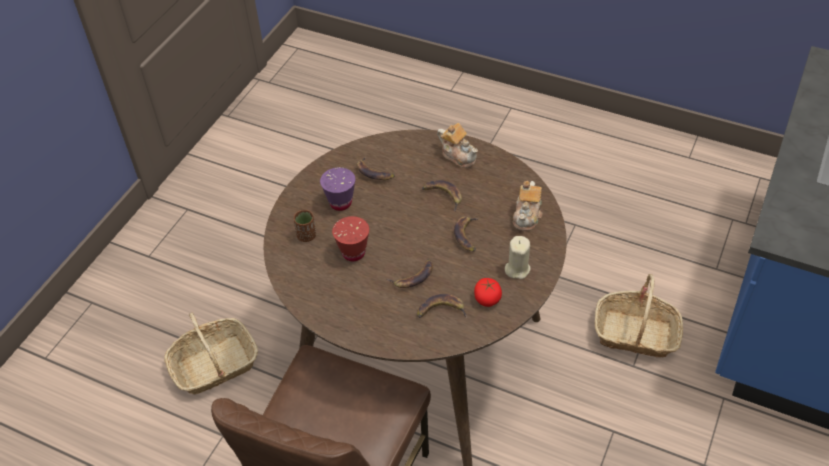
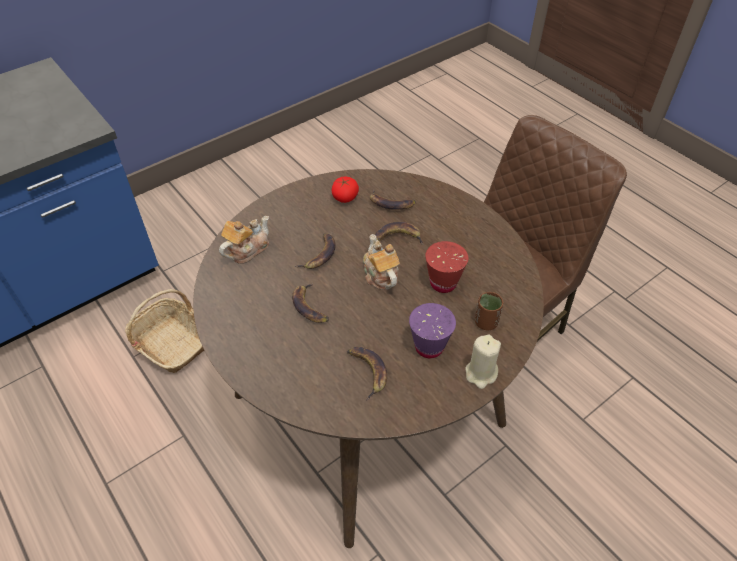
camera: 155 degrees left, 0 degrees up
basket [164,313,258,395] -> none
teapot [437,123,478,168] -> teapot moved to [363,234,400,290]
beige candle [505,236,531,279] -> beige candle moved to [465,335,501,389]

